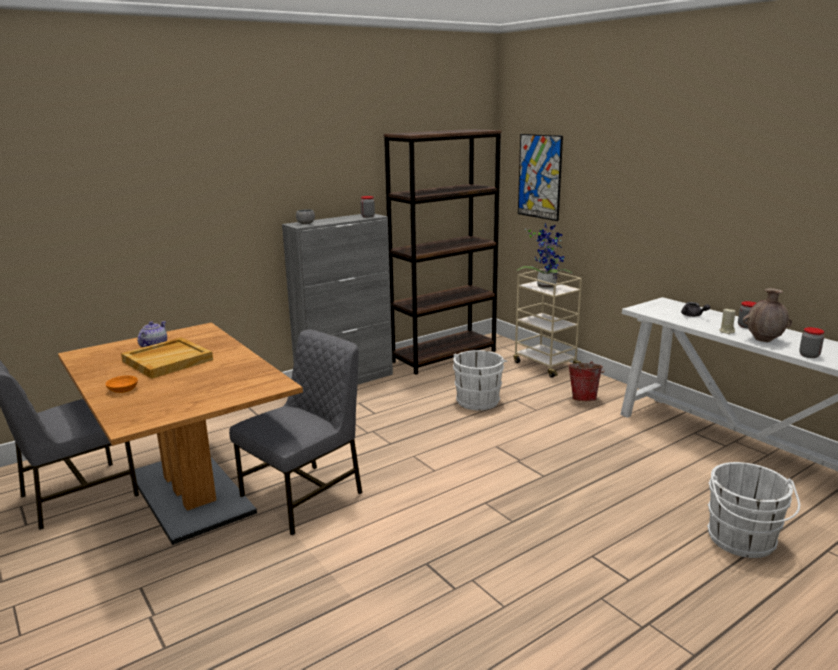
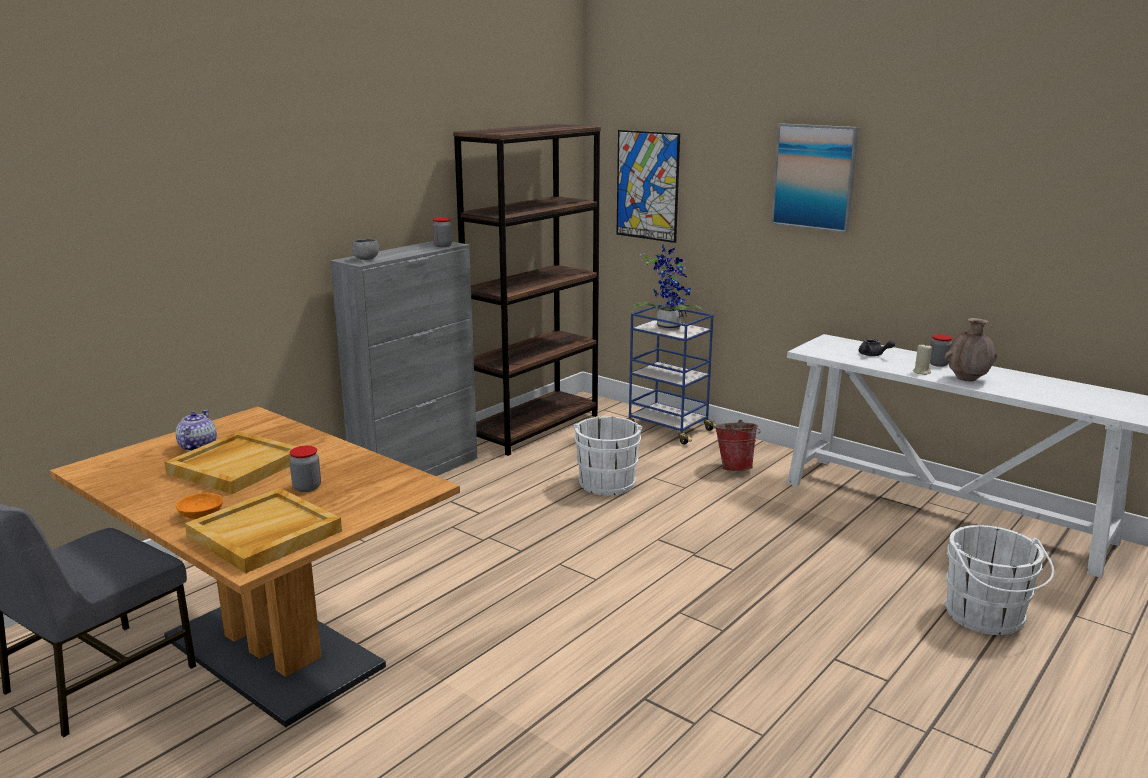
camera: 15 degrees left, 0 degrees up
grey chair [229,329,363,535] -> none
beige cart [513,269,582,378] -> blue cart [627,304,716,445]
jar [799,327,824,358] -> jar moved to [289,446,321,492]
none -> beige tray [185,488,342,573]
none -> picture [771,123,859,233]

